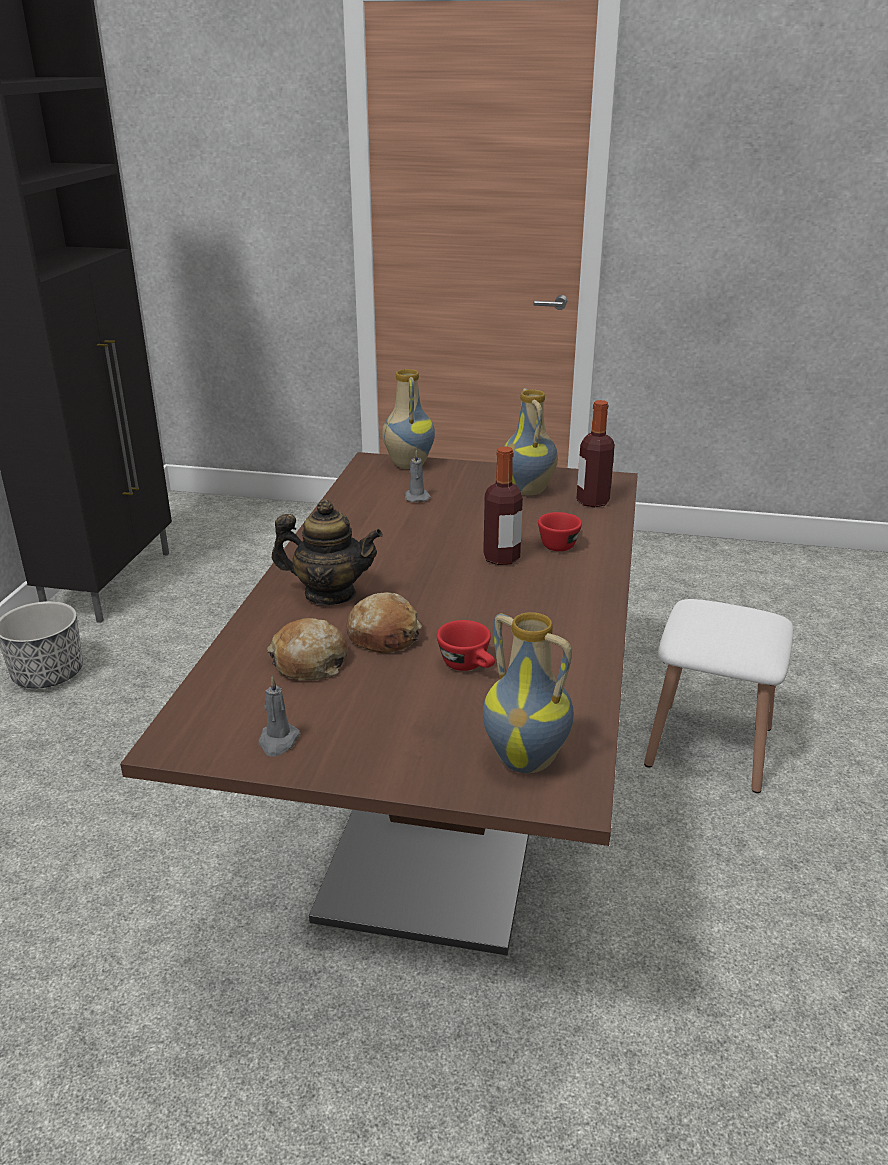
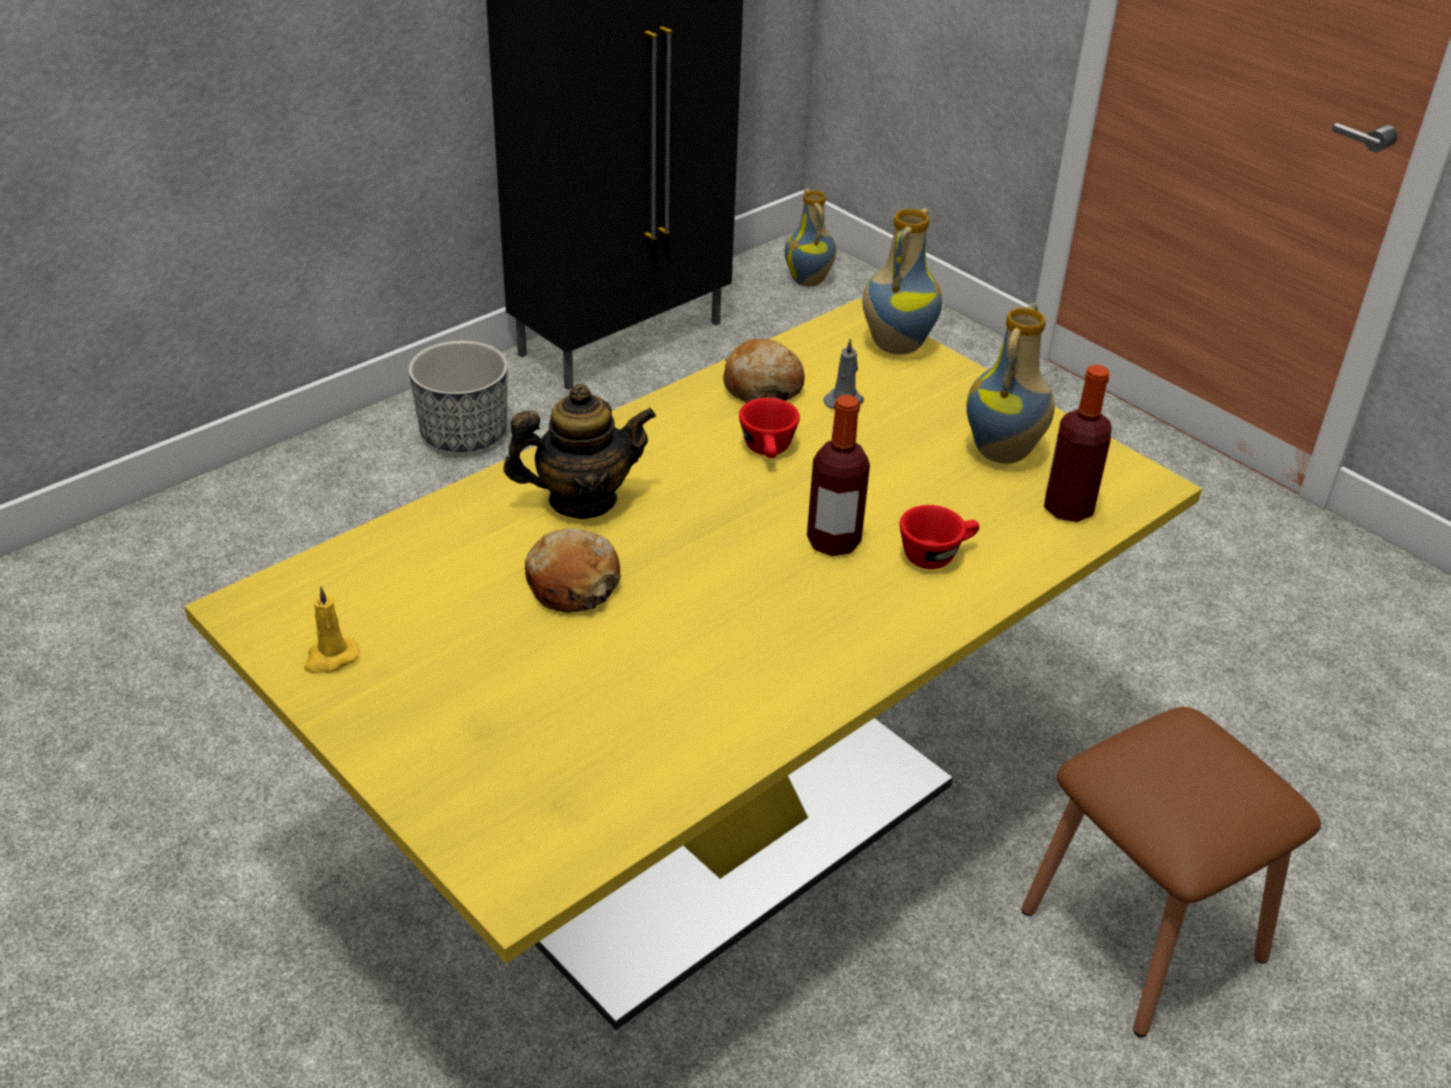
camera: 35 degrees right, 10 degrees up
brown dining table [120,452,638,955] -> yellow dining table [184,298,1202,1030]
grey candle [258,676,301,756] -> yellow candle [304,586,359,674]
bread [267,618,348,681] -> bread moved to [723,339,805,403]
teapot [272,499,383,605] -> teapot turned 60 degrees counterclockwise [504,384,656,519]
red cup [437,620,495,671] -> red cup moved to [739,398,800,458]
vase [483,612,574,773] -> vase moved to [784,188,836,287]
white stool [644,599,793,793] -> brown stool [1022,707,1321,1037]

